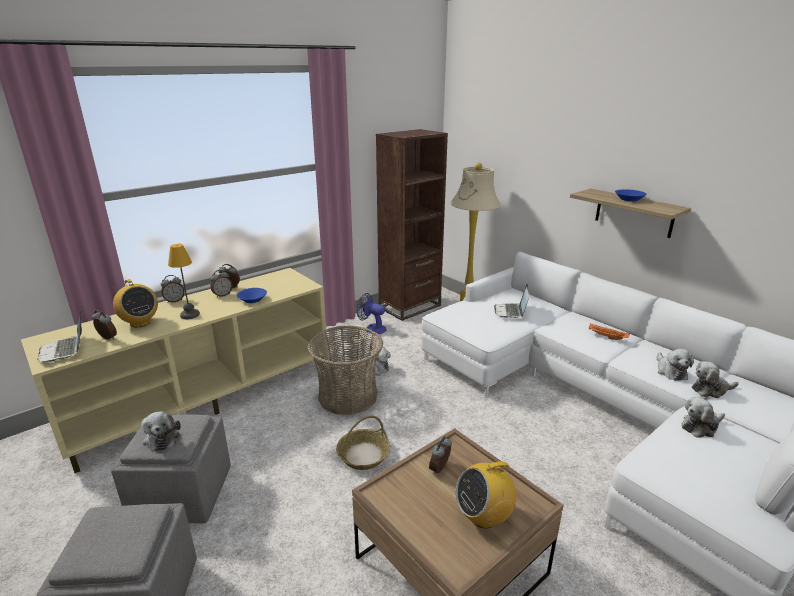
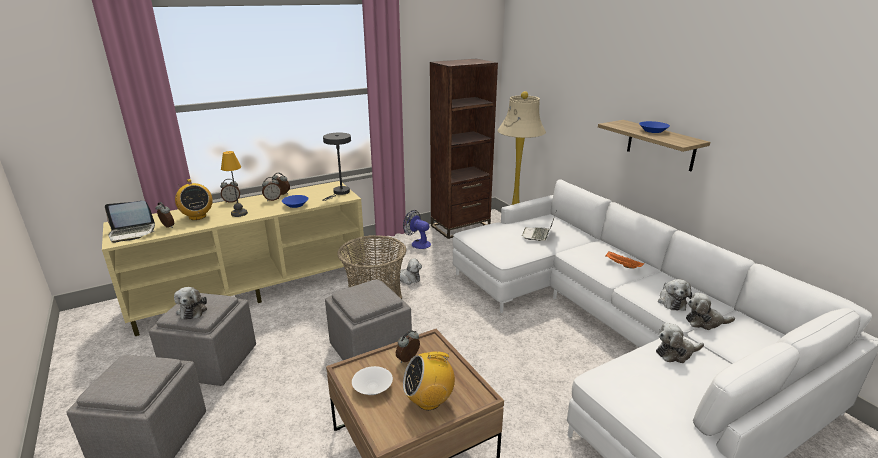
camera: 10 degrees right, 0 degrees up
laptop [38,307,82,363] -> laptop turned 90 degrees counterclockwise [105,201,155,243]
basket [336,415,390,470] -> grey ottoman [325,279,412,360]
none -> grey table lamp [322,132,351,201]
none -> white bowl [352,366,393,395]

